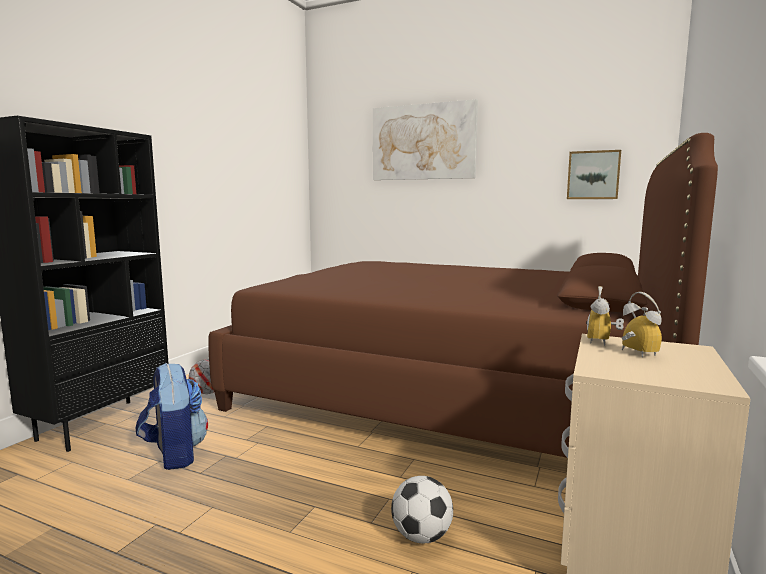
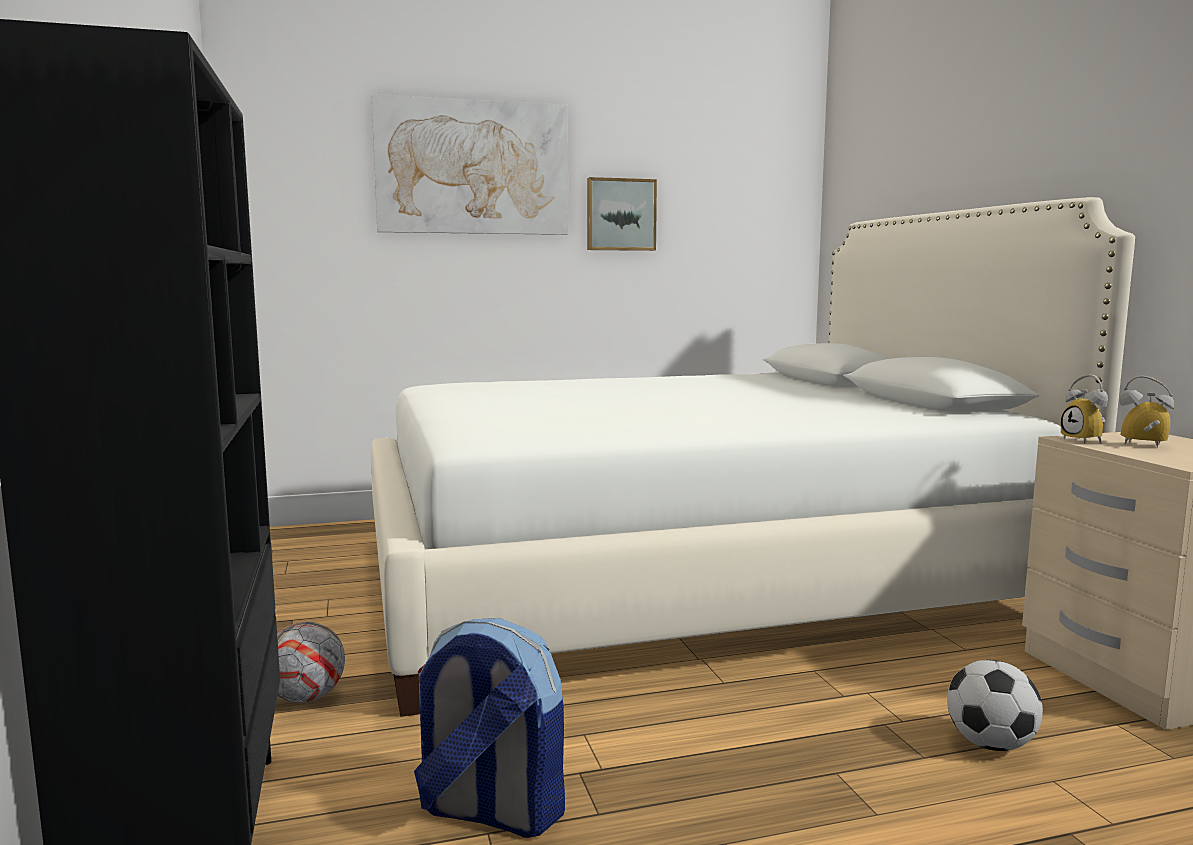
camera: 40 degrees left, 0 degrees up
brown bed [208,133,718,458] -> white bed [371,197,1135,717]
picture [567,150,621,199] -> picture moved to [587,177,657,251]

